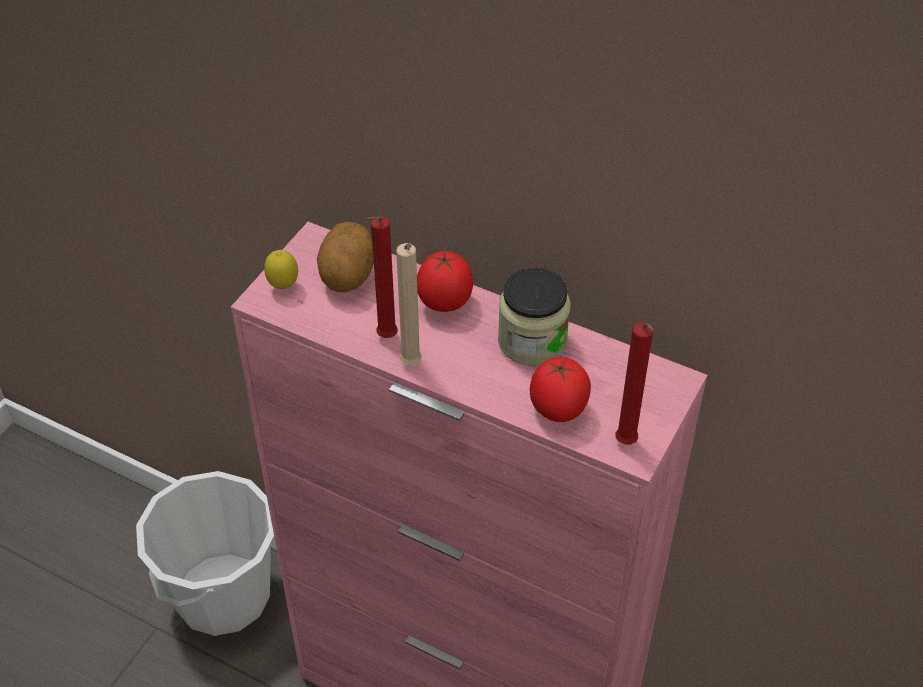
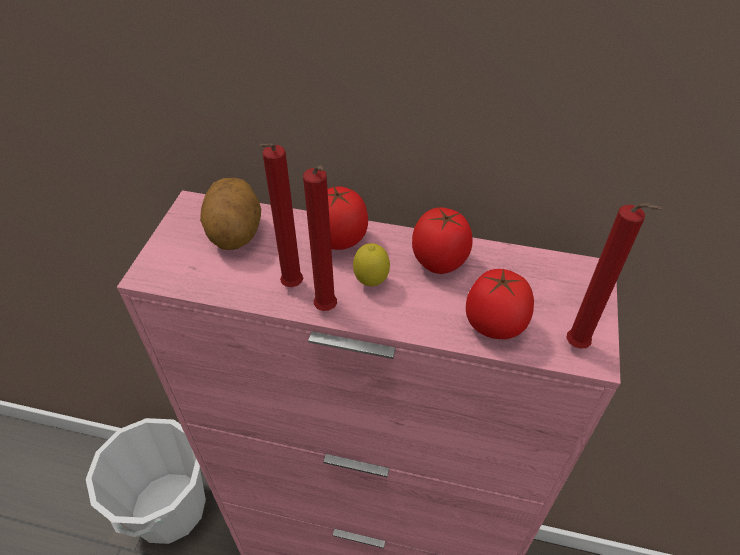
camera: 15 degrees left, 0 degrees up
lemon [264,250,298,289] -> lemon moved to [353,243,390,286]
beige candle [396,243,422,365] -> red candle [303,166,337,311]
jar [498,268,571,366] -> tomato [412,208,472,274]

